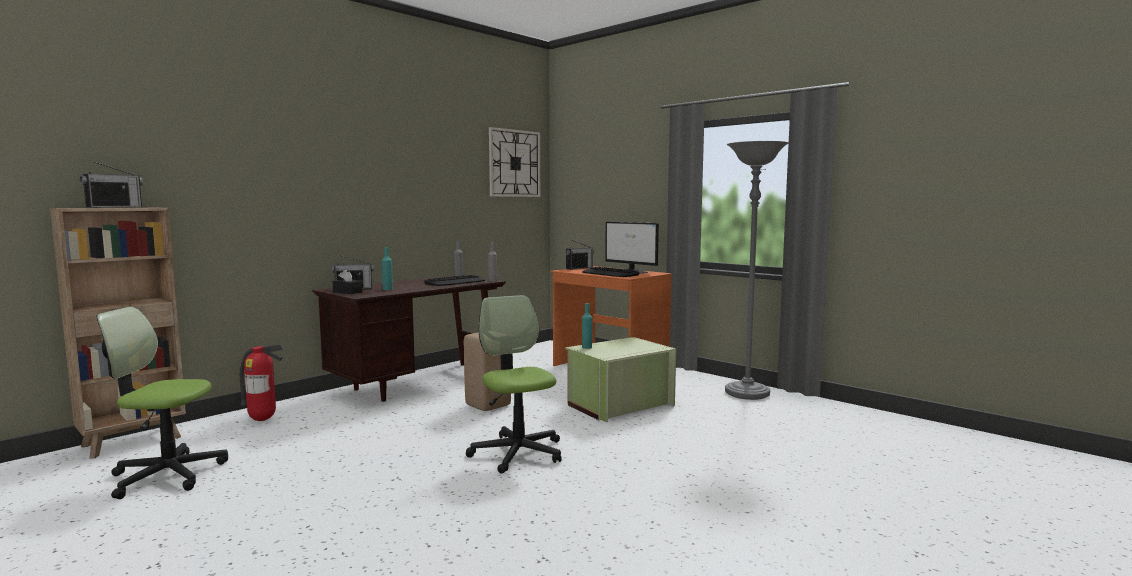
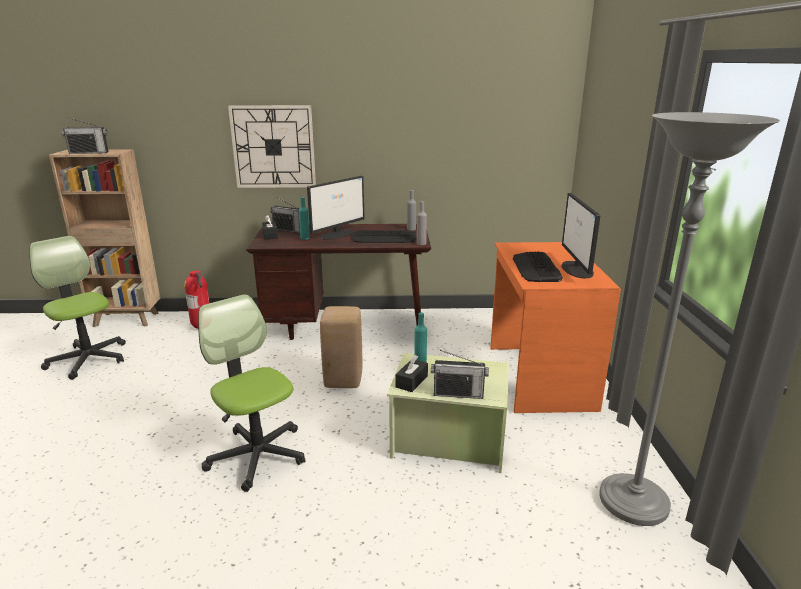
camera: 45 degrees right, 15 degrees up
office chair [466,295,562,474] -> office chair turned 60 degrees counterclockwise [198,294,306,492]
wall clock [489,127,540,197] -> wall clock moved to [228,105,316,188]
radio [565,240,594,270] -> radio moved to [431,350,489,399]
none -> monitor [307,176,365,240]
none -> black tissue box [396,355,428,392]

